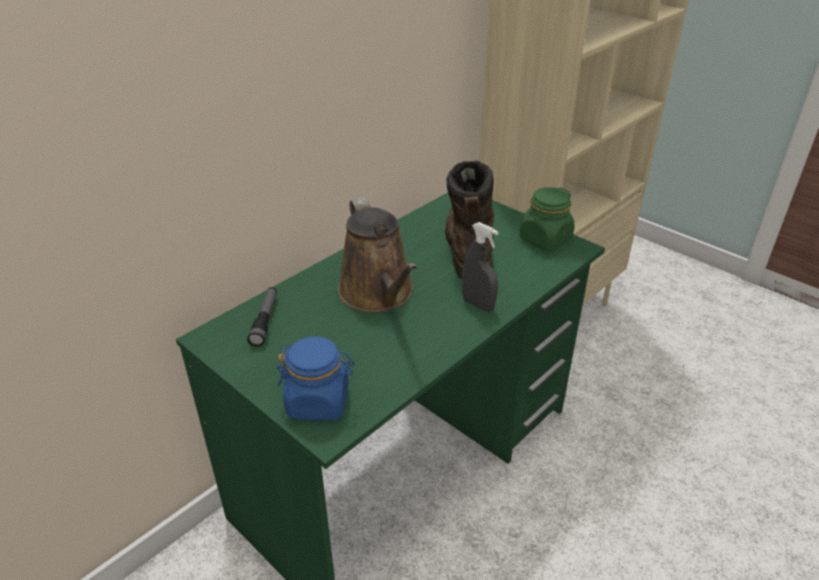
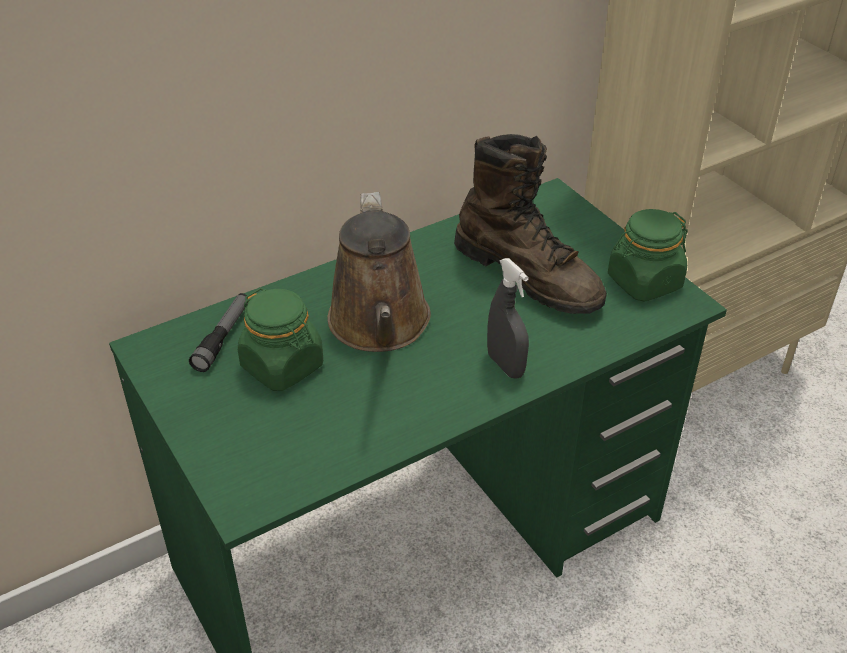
camera: 15 degrees right, 5 degrees up
blue jar [277,336,355,421] -> none
brown boot [445,161,495,279] -> brown boot turned 120 degrees clockwise [454,134,607,314]
none -> green jar [238,288,323,391]

